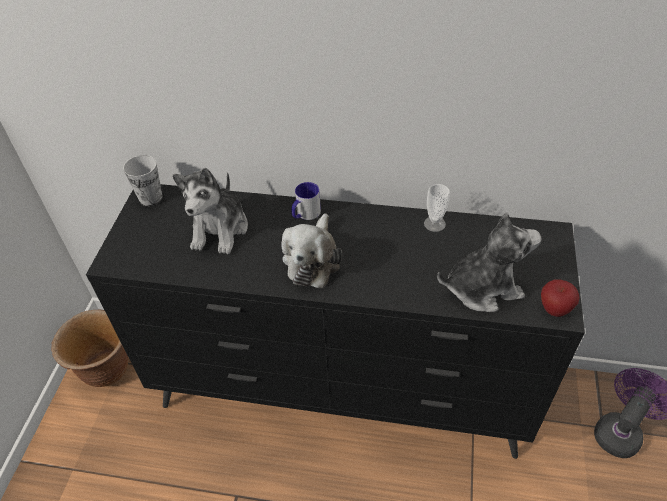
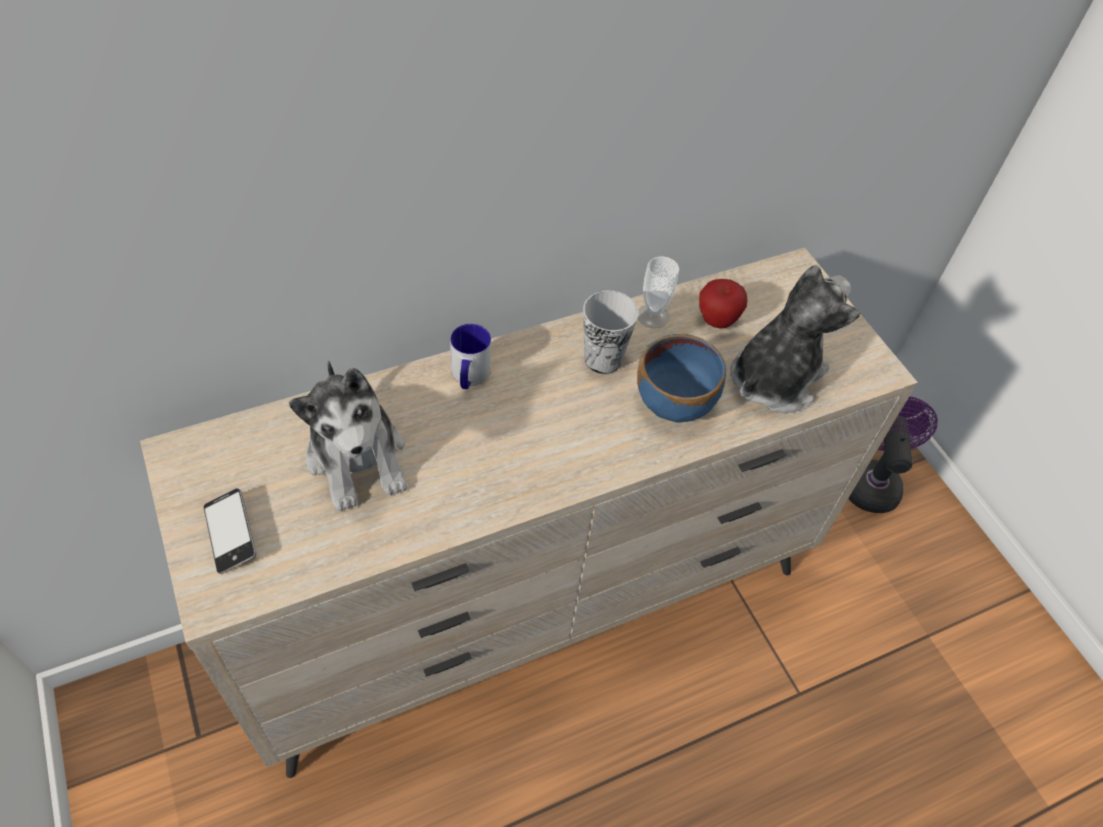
camera: 40 degrees left, 5 degrees up
brown planter [51,310,128,387] -> none
black dresser [86,184,585,459] -> beige dresser [140,248,918,778]
cup [123,155,162,206] -> cup moved to [583,290,638,374]
plush toy [282,213,343,288] -> none
apple [541,279,579,317] -> apple moved to [699,279,748,329]
none -> phone [203,488,256,574]
none -> blue bowl [637,334,726,423]

